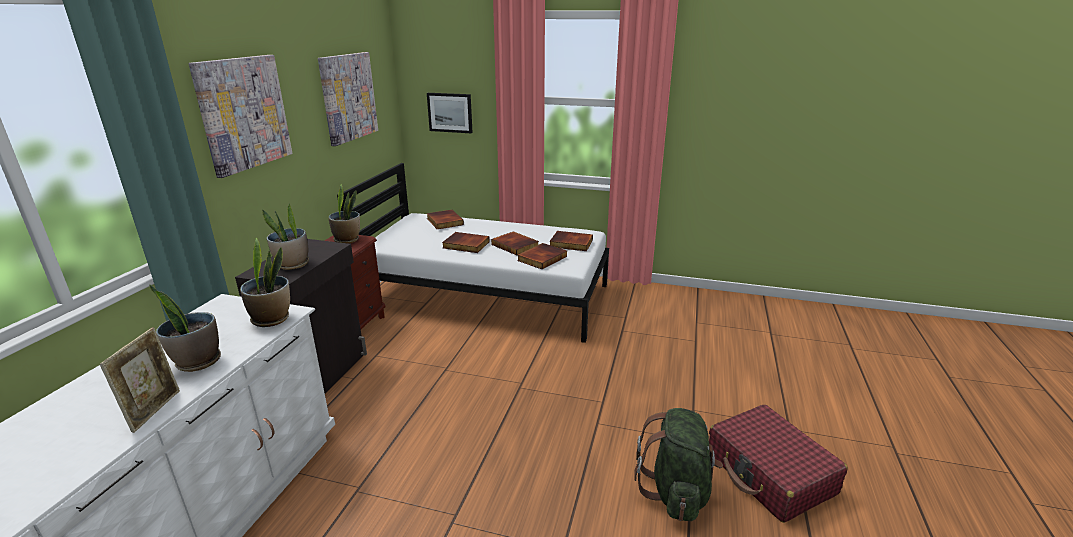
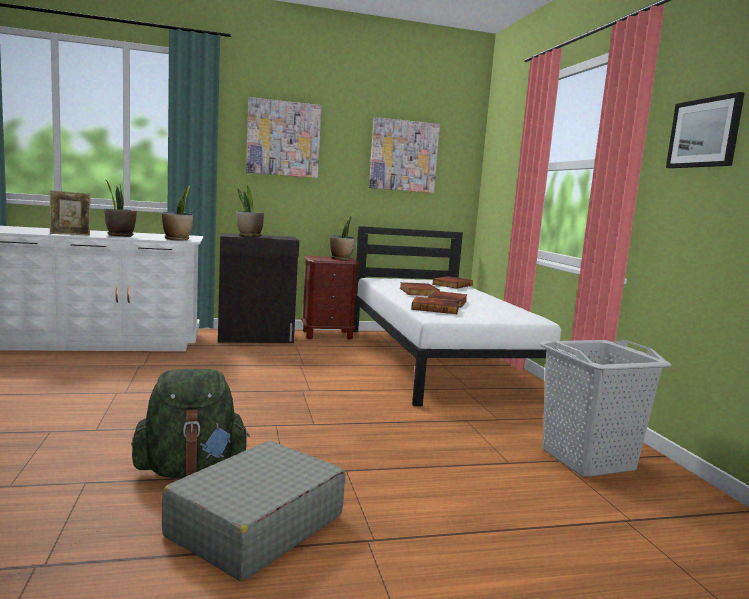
camera: 60 degrees right, 15 degrees down
picture [427,93,473,133] -> picture moved to [666,92,745,168]
book [550,231,593,251] -> none
red suitcase [709,404,848,523] -> grey suitcase [162,441,345,581]
none -> grey laundry basket [539,340,672,477]

